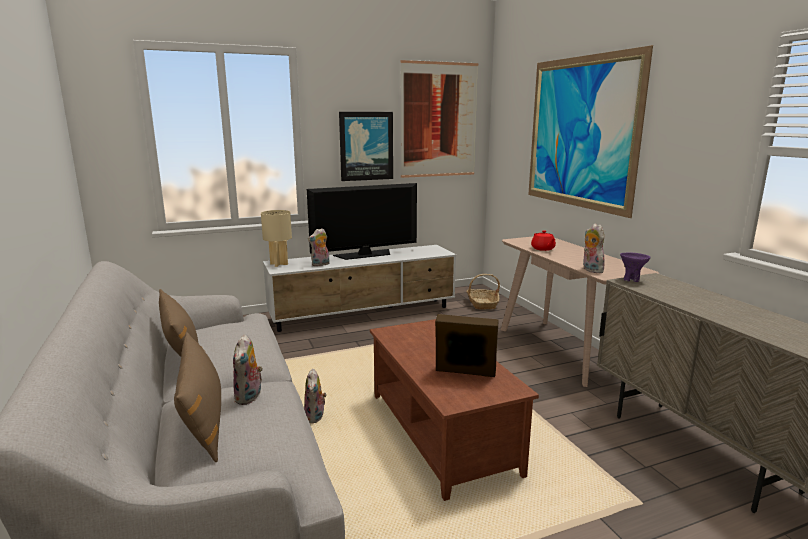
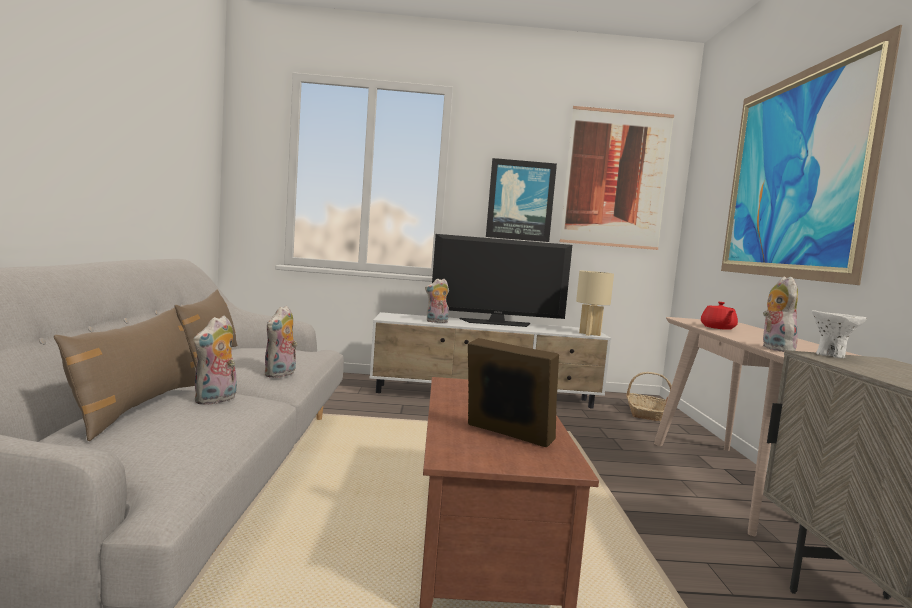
camera: 20 degrees right, 10 degrees down
beige table lamp [261,210,292,267] -> beige table lamp moved to [576,271,614,336]
plush toy [304,369,327,423] -> plush toy moved to [264,305,297,378]
purple bowl [620,253,650,282] -> white bowl [811,310,867,358]

